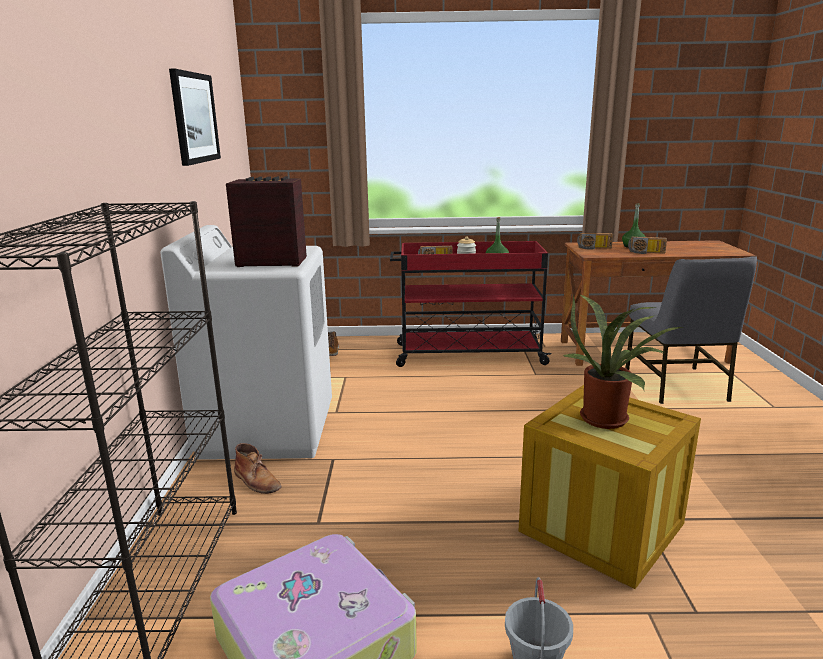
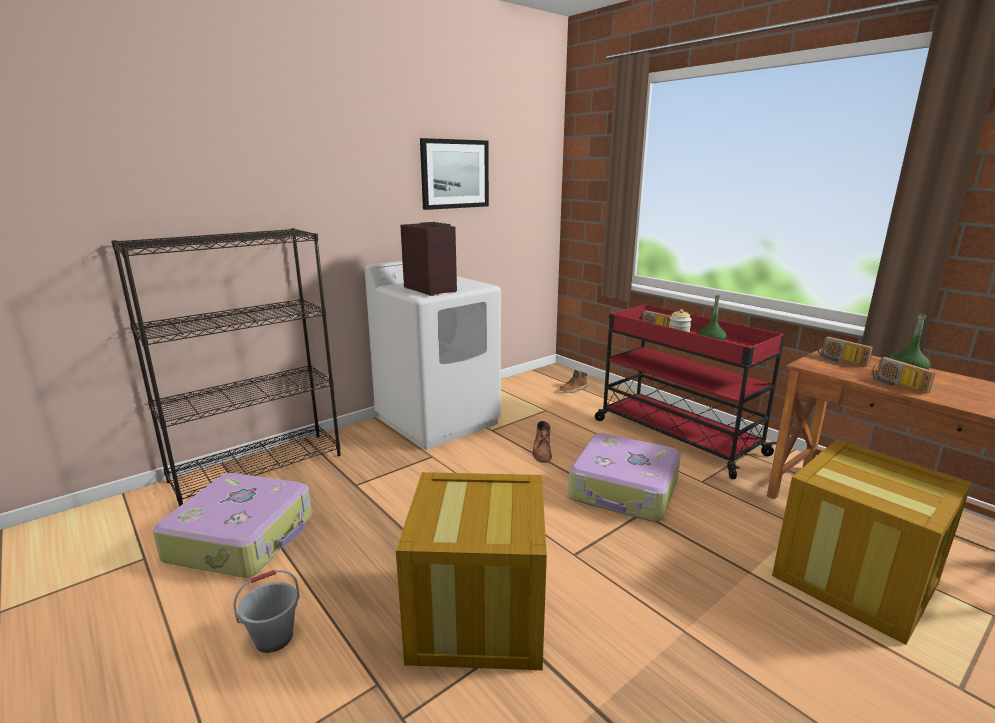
camera: 50 degrees right, 0 degrees up
brown boot [234,443,281,494] -> brown boot moved to [532,421,552,463]
potted plant [563,294,682,429] -> none
grey chair [626,256,757,404] -> crate [772,439,972,645]
none -> suitcase [568,433,681,522]

